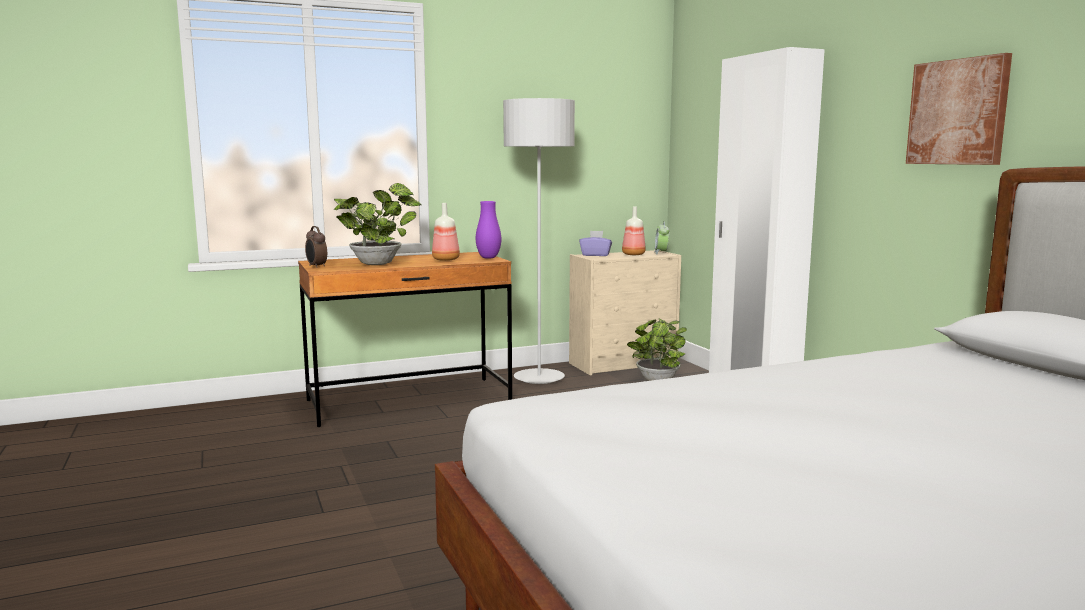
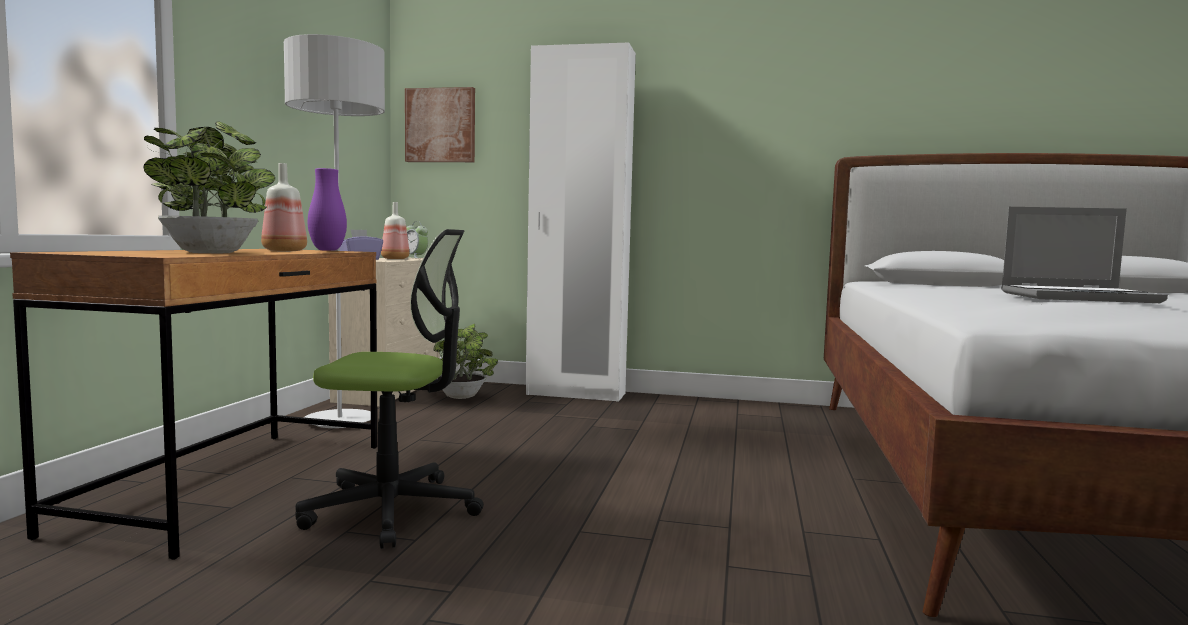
camera: 55 degrees left, 5 degrees down
alarm clock [305,226,327,268] -> none
picture [906,53,1012,165] -> picture moved to [405,87,475,162]
none -> office chair [295,229,484,549]
none -> laptop [1001,207,1168,303]

